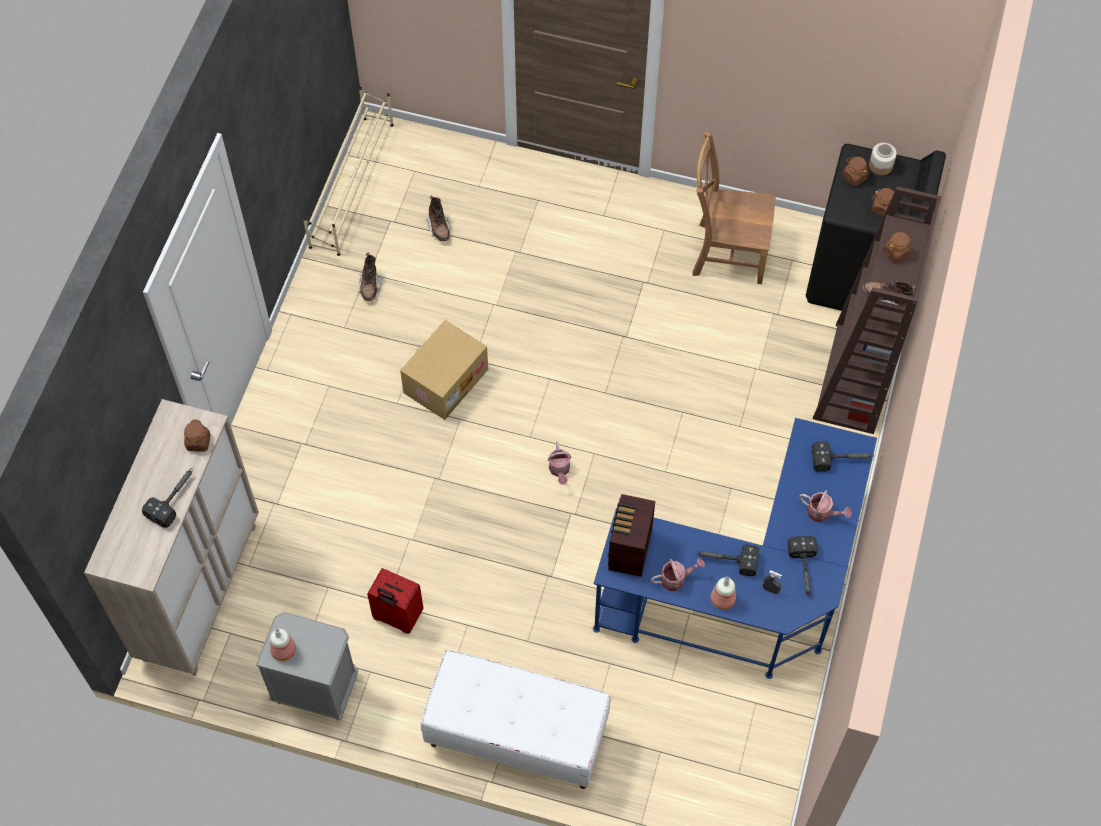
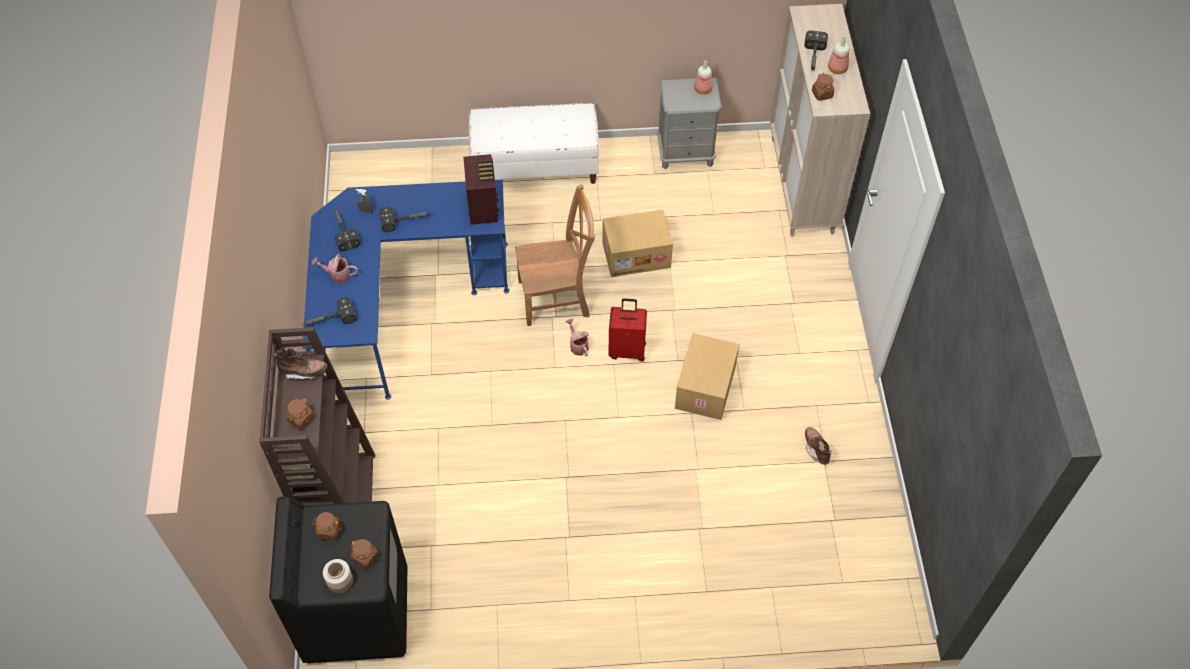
camera: 160 degrees right, 5 degrees down
beige shoe rack [303,87,394,256] -> none
red suitcase [367,568,423,634] -> red suitcase moved to [608,298,647,361]
brown boot [426,196,450,241] -> none
watering can [651,558,705,591] -> none
brown chair [692,132,776,284] -> brown chair moved to [515,184,595,326]
bottle [710,577,736,610] -> bottle moved to [828,37,849,74]
none -> cardboard box [602,210,673,277]

